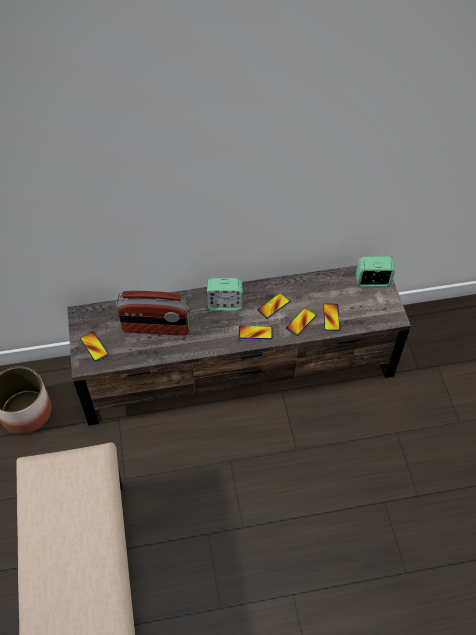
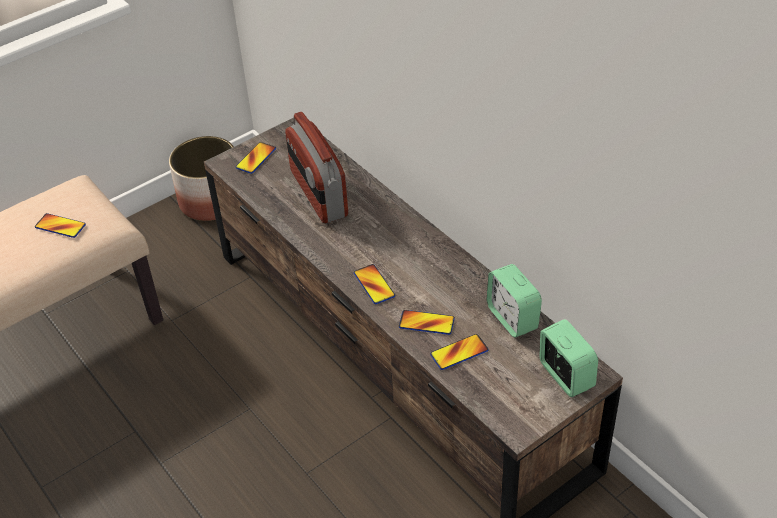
camera: 65 degrees right, 10 degrees down
alarm clock [207,278,243,311] -> alarm clock moved to [487,264,542,338]
phone [257,293,290,318] -> phone moved to [35,213,86,238]

